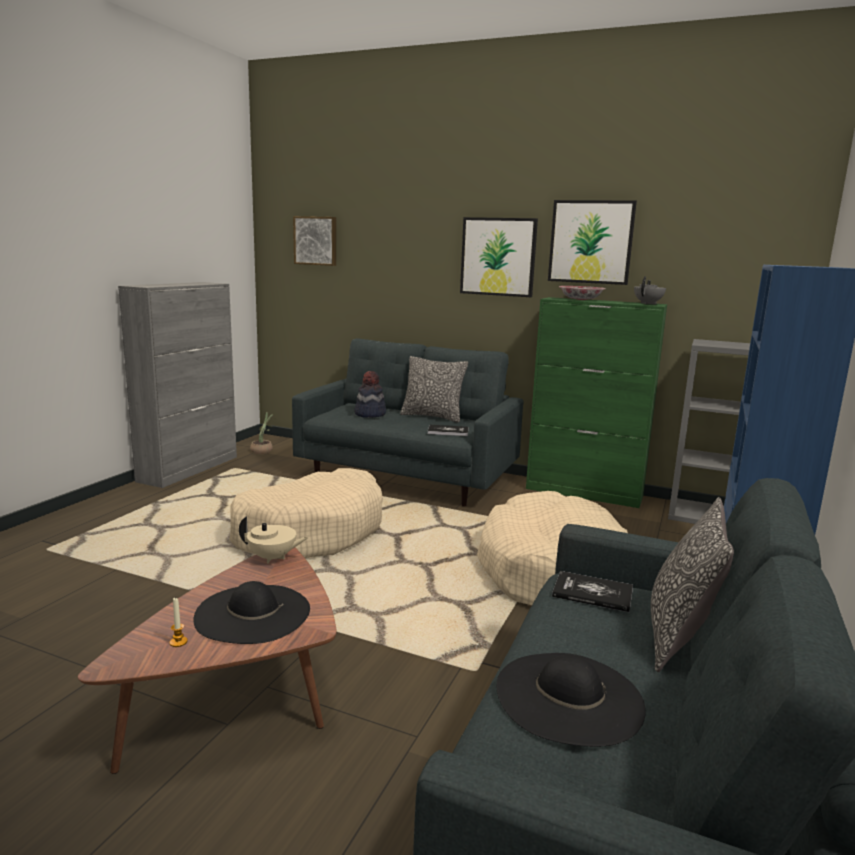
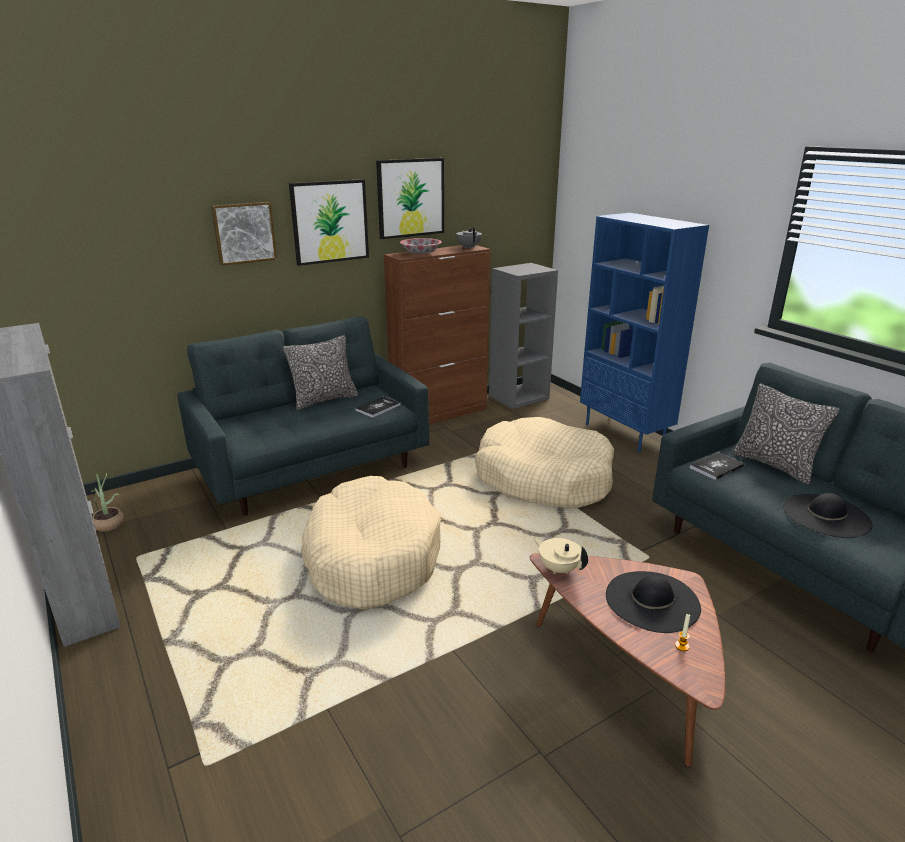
camera: 55 degrees left, 10 degrees up
beige teapot [239,516,309,564] -> beige teapot turned 90 degrees counterclockwise [532,537,588,574]
picture [293,216,336,266] -> picture moved to [211,202,277,266]
hat [354,371,386,418] -> none
green cabinet [526,297,667,508] -> brown cabinet [384,245,490,425]

